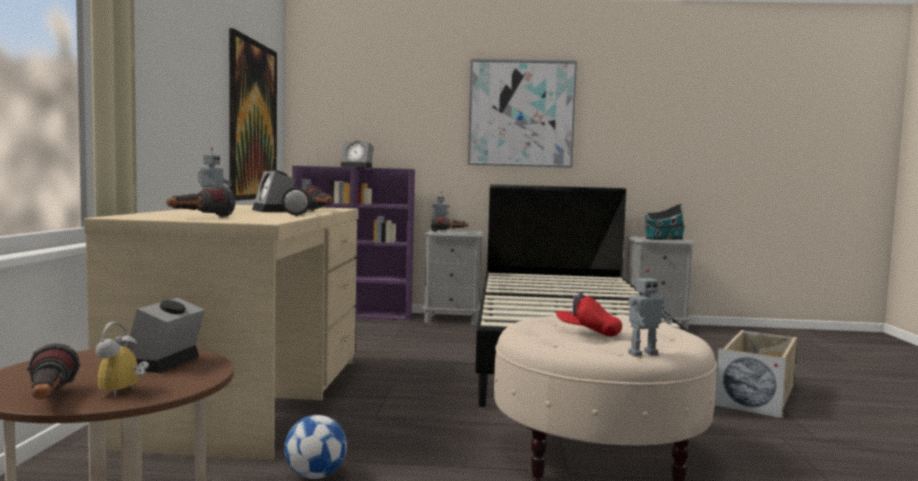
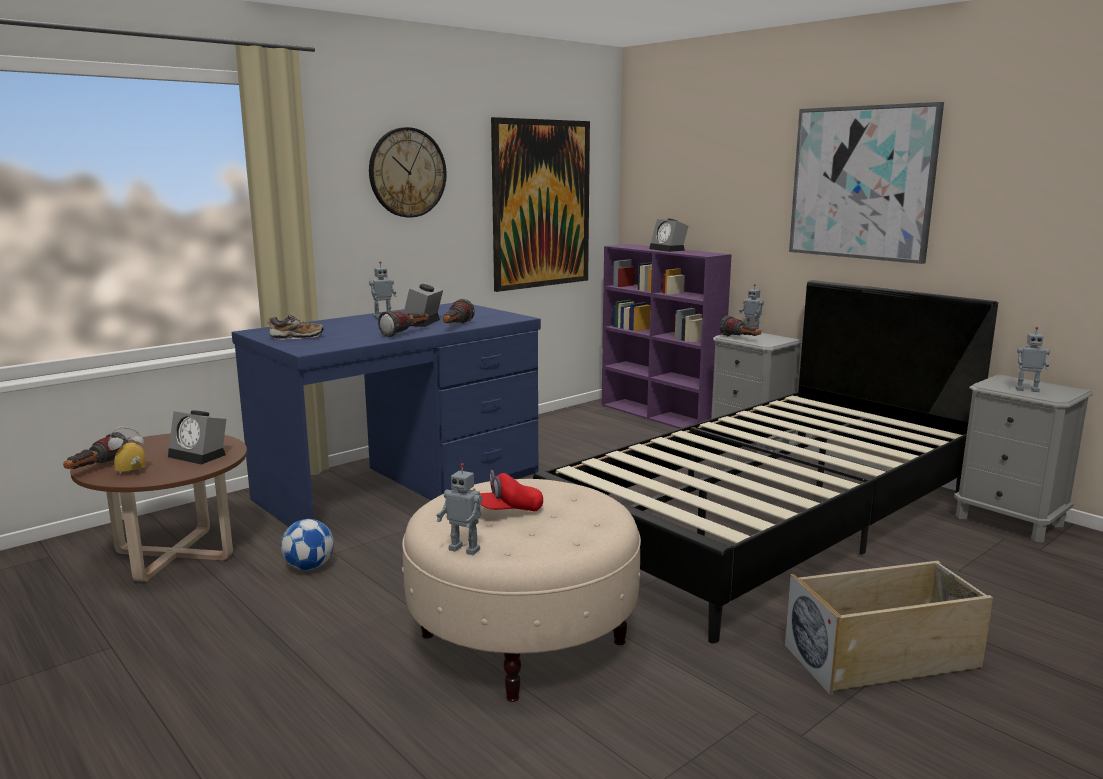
camera: 45 degrees right, 10 degrees up
beige desk [84,205,359,460] -> blue desk [232,303,541,527]
alarm clock [129,298,205,373] -> alarm clock turned 120 degrees counterclockwise [168,410,226,465]
flashlight [167,186,235,217] -> shoe [268,313,324,339]
red cap [556,292,622,337] -> red cap turned 90 degrees counterclockwise [480,470,543,511]
toy house [644,204,686,240] -> toy robot [1015,327,1050,392]
none -> wall clock [369,127,447,218]

